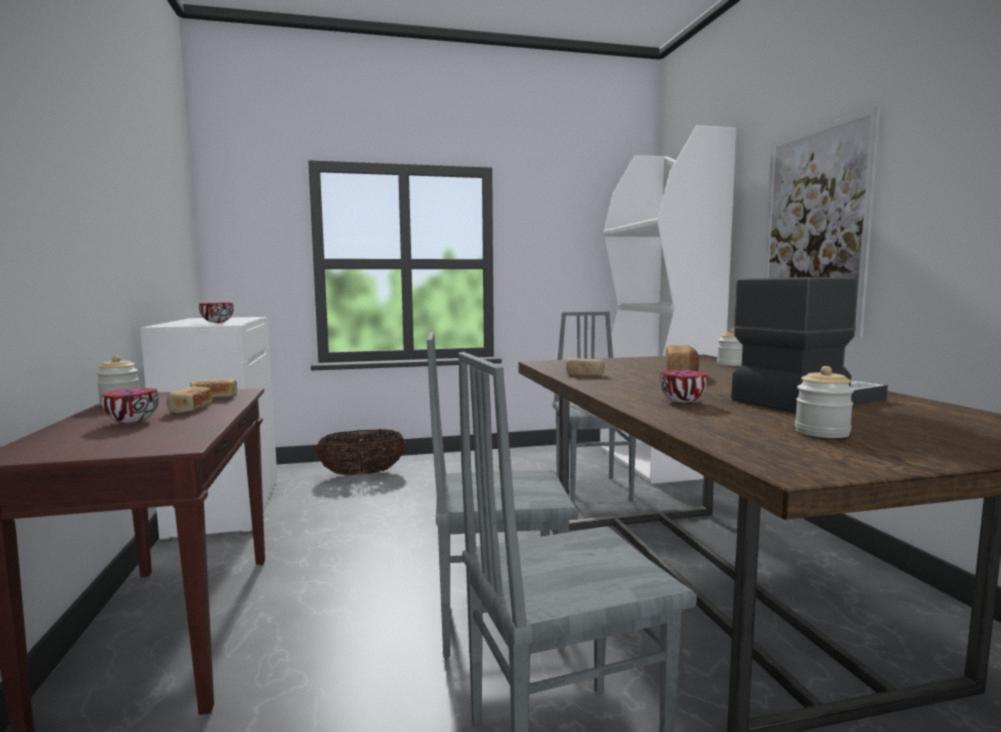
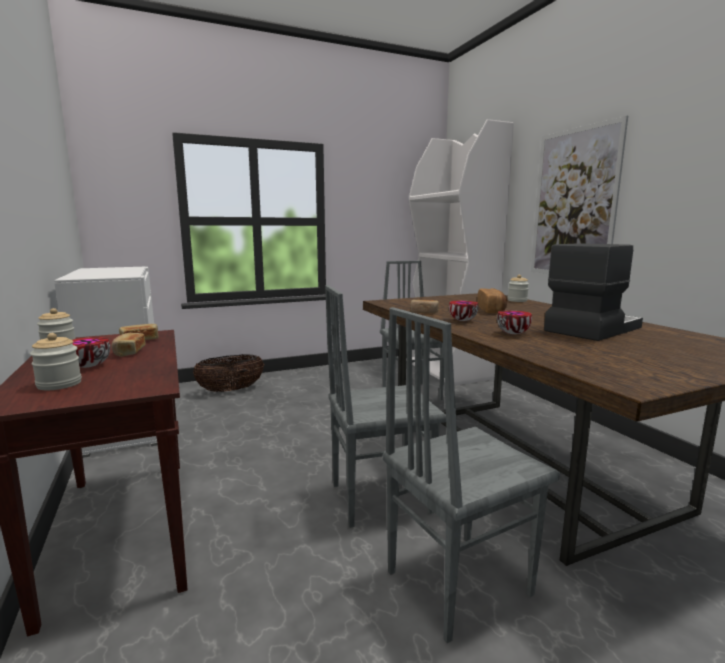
camera: 10 degrees left, 5 degrees up
bowl [199,303,234,323] -> bowl moved to [449,301,479,321]
jar [795,366,854,438] -> jar moved to [30,333,82,390]

